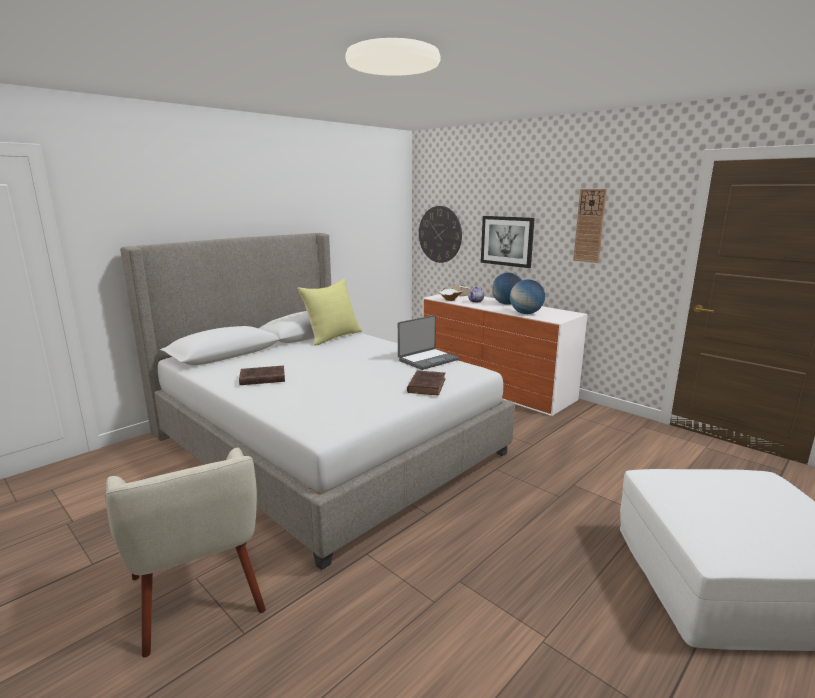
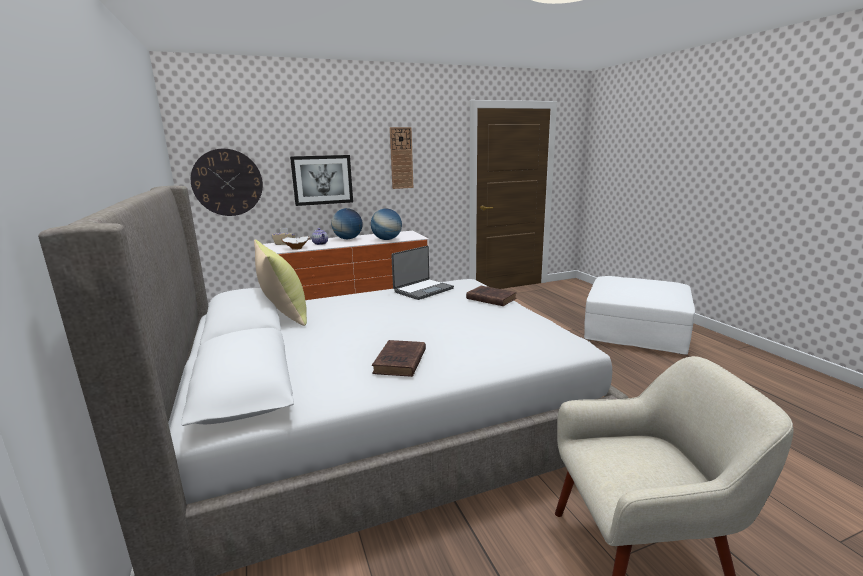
camera: 65 degrees left, 0 degrees up
laptop [398,315,459,370] -> laptop turned 60 degrees clockwise [391,246,454,300]

